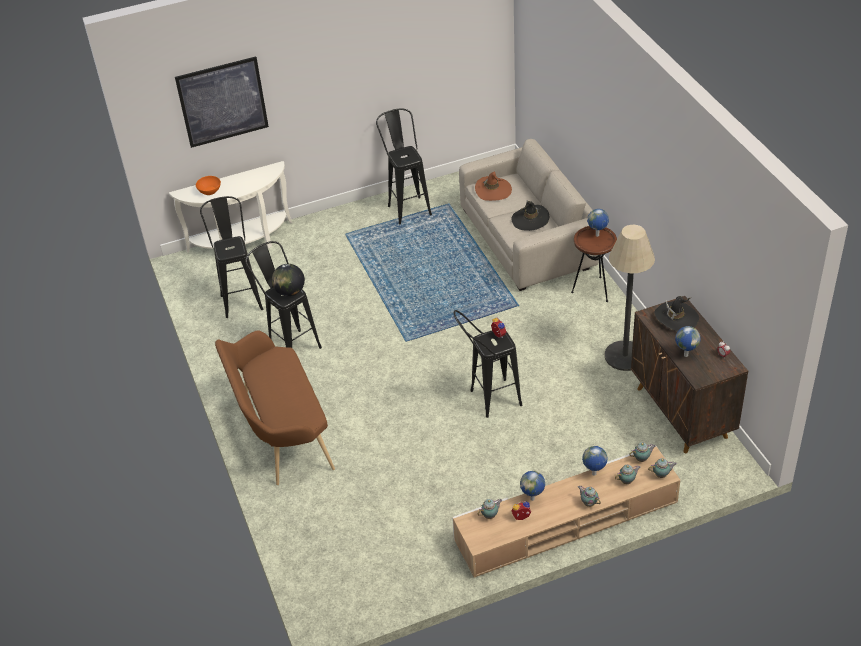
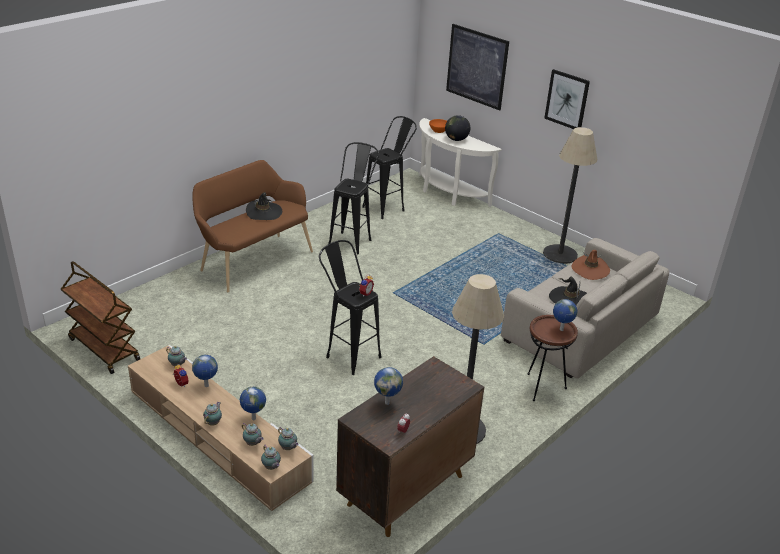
camera: 60 degrees right, 10 degrees down
globe [272,264,305,296] -> globe moved to [445,115,470,141]
black stool [376,108,432,224] -> floor lamp [543,127,597,264]
black hat [655,296,699,331] -> black hat moved to [246,192,282,220]
none -> brown cart [61,261,140,374]
none -> picture [544,69,590,129]

